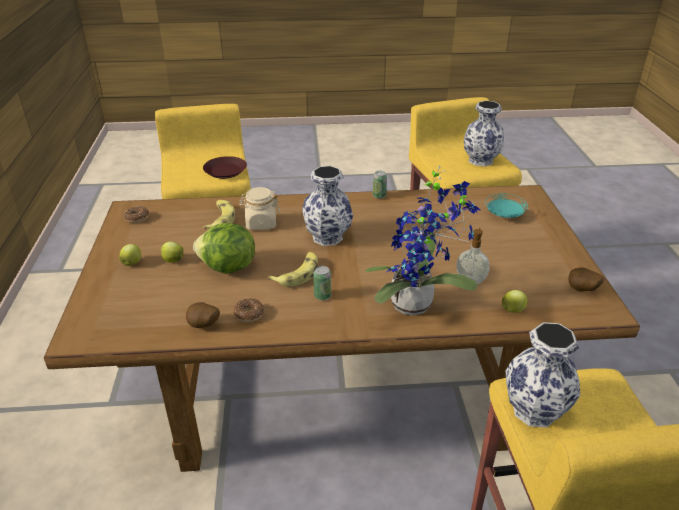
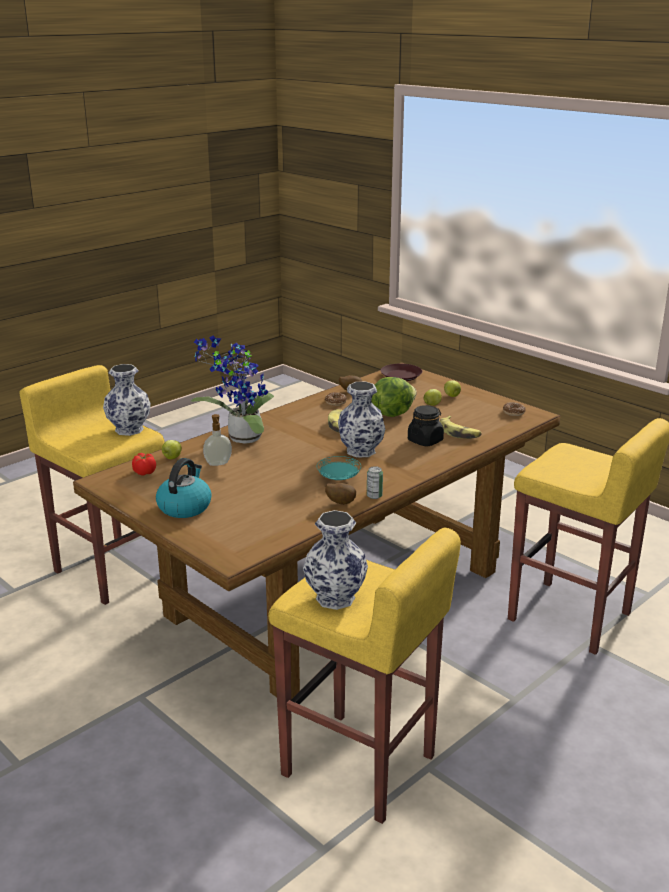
camera: 140 degrees right, 10 degrees down
brown plate [203,156,247,179] -> brown plate moved to [380,364,422,381]
beige jar [239,187,280,230] -> black jar [408,405,444,446]
can [313,266,331,300] -> none
turquoise plate [485,193,528,218] -> turquoise plate moved to [317,456,361,480]
potato [568,267,604,291] -> potato moved to [325,483,356,505]
none -> tomato [132,453,156,476]
none -> kettle [156,458,212,518]

